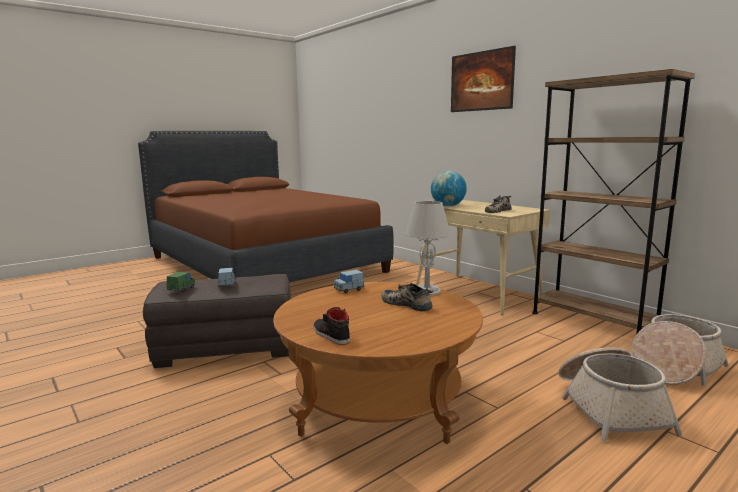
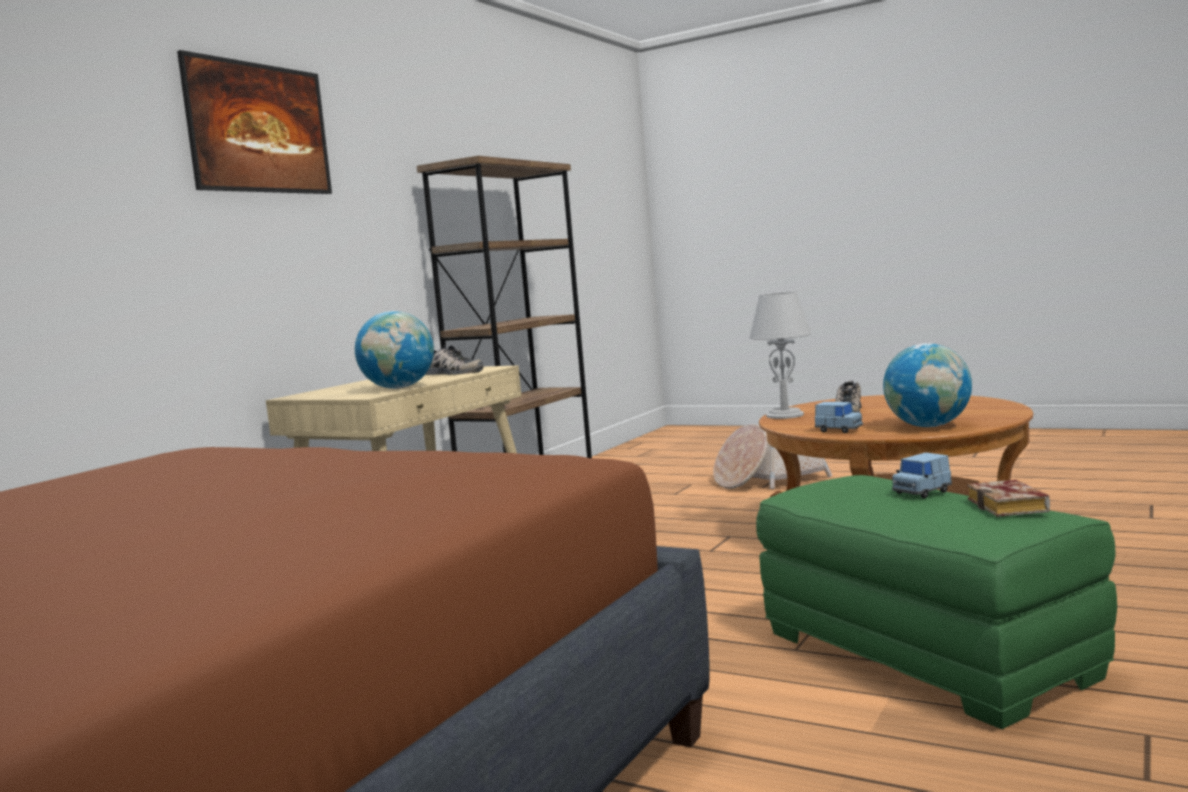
camera: 110 degrees left, 5 degrees down
grey ottoman [143,274,291,368] -> green ottoman [756,475,1117,729]
green toy car [167,272,195,292] -> book [967,480,1050,517]
black shoe [313,307,350,345] -> none
basket [631,314,729,386] -> none
none -> globe [883,343,972,427]

